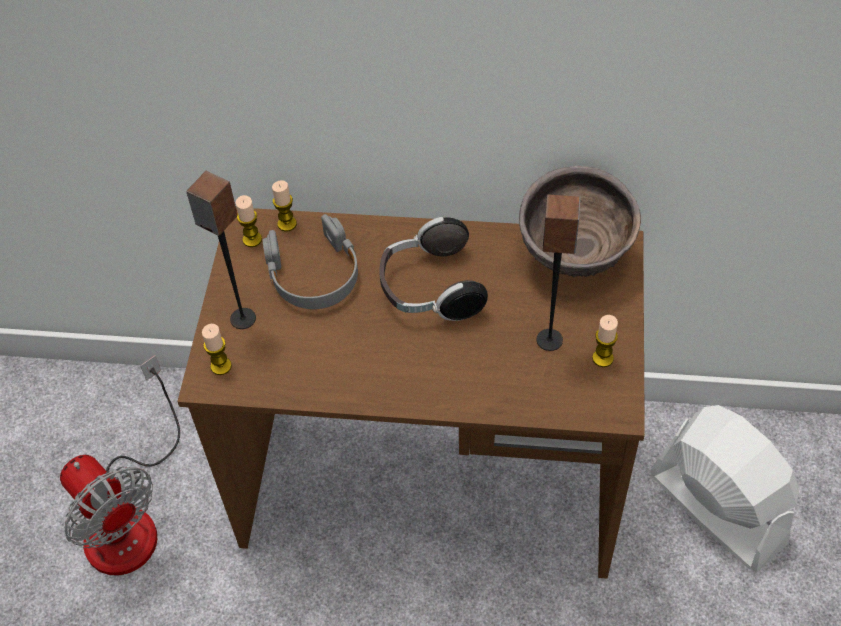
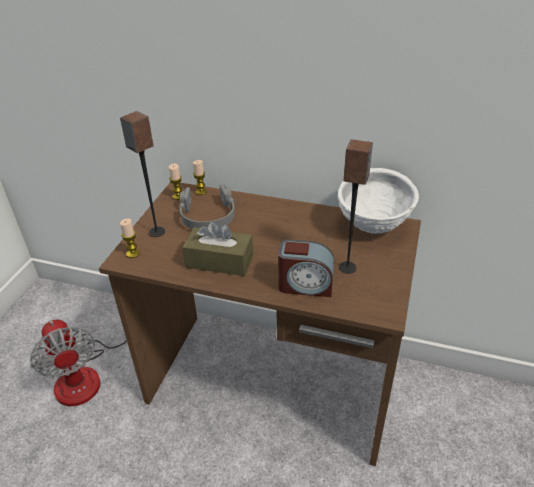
camera: 10 degrees right, 15 degrees down
headphones [379,217,488,321] -> none
brown bowl [519,166,641,277] -> white bowl [338,168,419,234]
candle [592,315,618,367] -> none
white fan [650,405,799,572] -> none
none -> brown tissue box [182,220,253,276]
none -> alarm clock [278,239,334,297]

